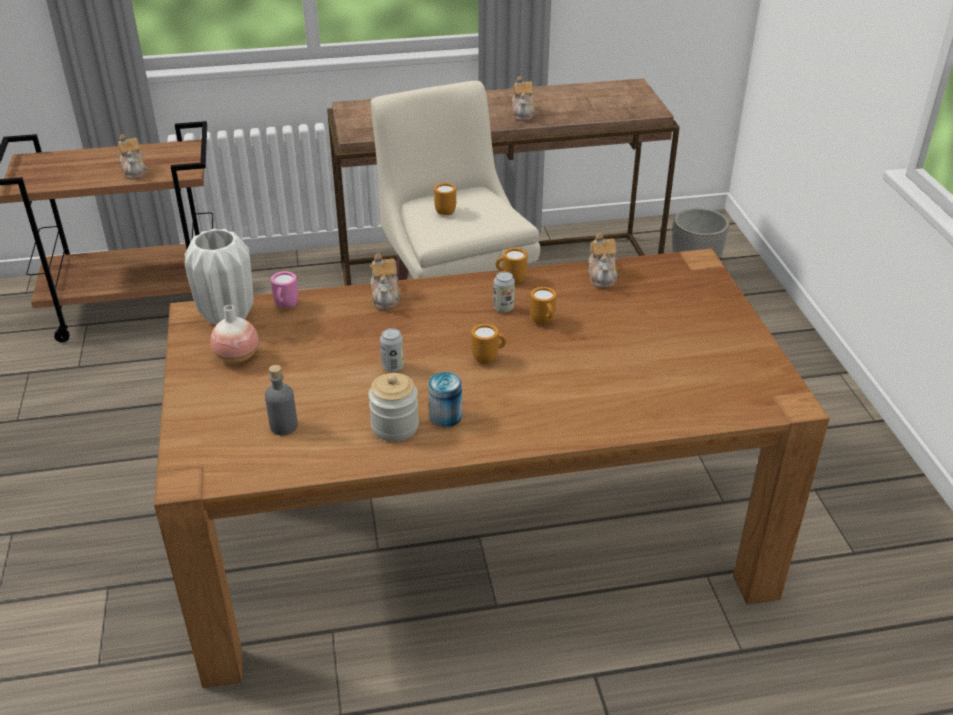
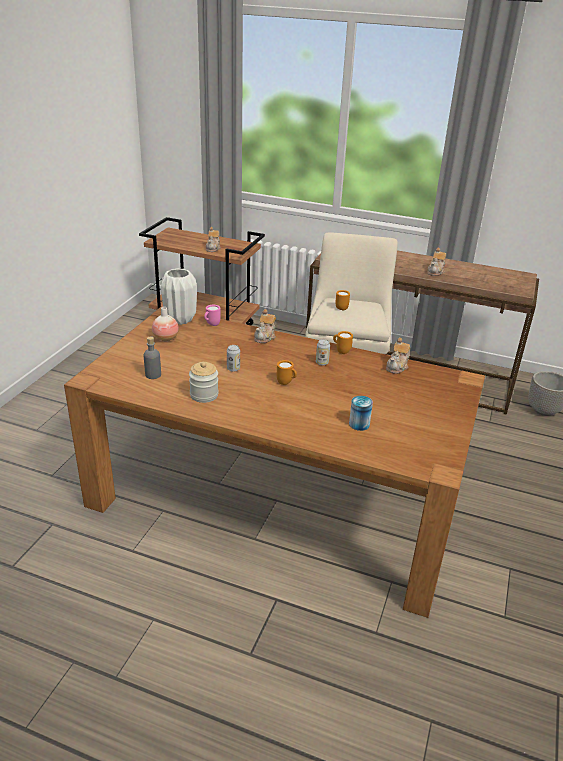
camera: 30 degrees right, 5 degrees down
can [428,372,462,427] -> can moved to [349,396,373,431]
orange mug [530,287,556,324] -> none

